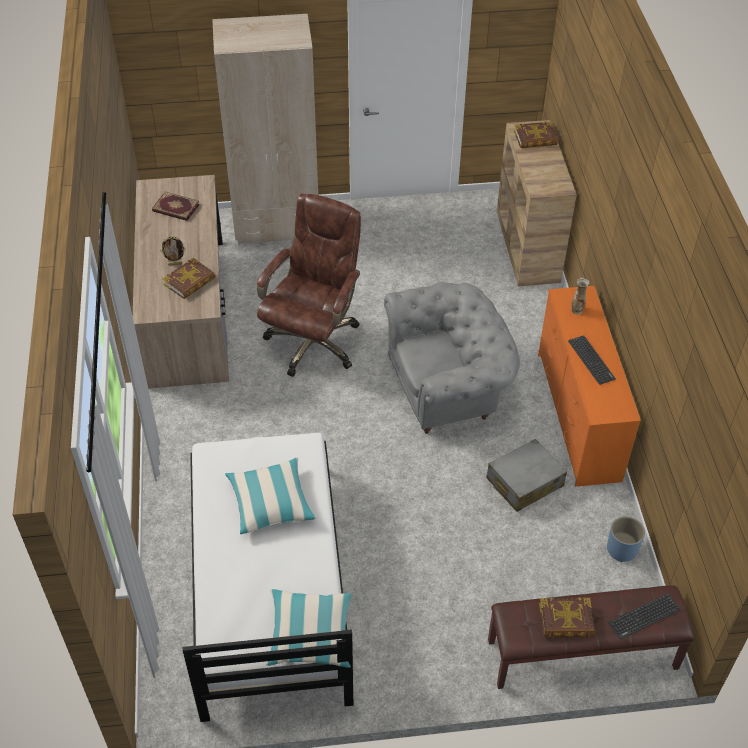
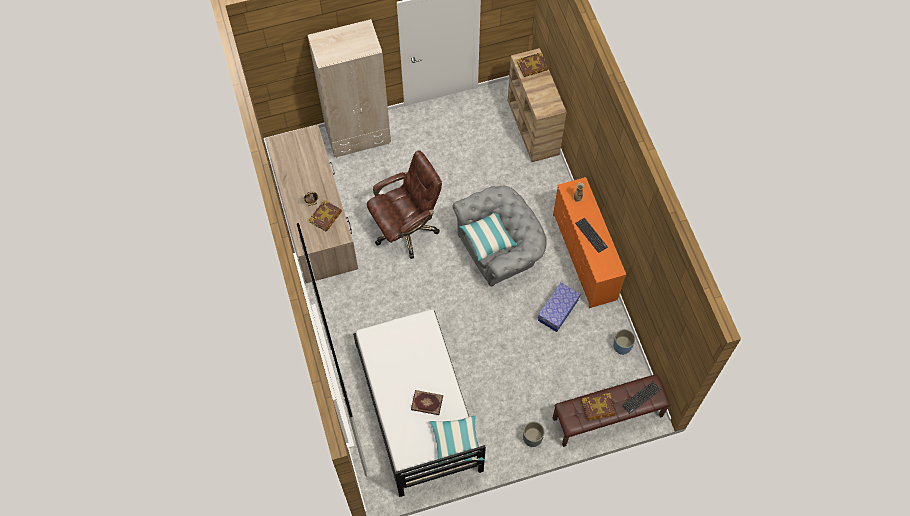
camera: 10 degrees left, 15 degrees up
book [152,192,200,221] -> book moved to [411,390,443,415]
pillow [225,458,317,534] -> pillow moved to [460,213,517,261]
brown office chair [257,193,361,377] -> brown office chair turned 45 degrees clockwise [367,150,442,259]
grey suitcase [486,439,567,512] -> storage box [538,283,581,332]
none -> grey planter [523,421,545,447]

